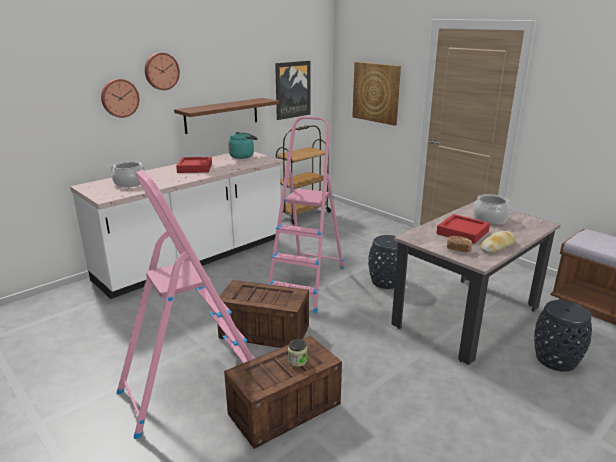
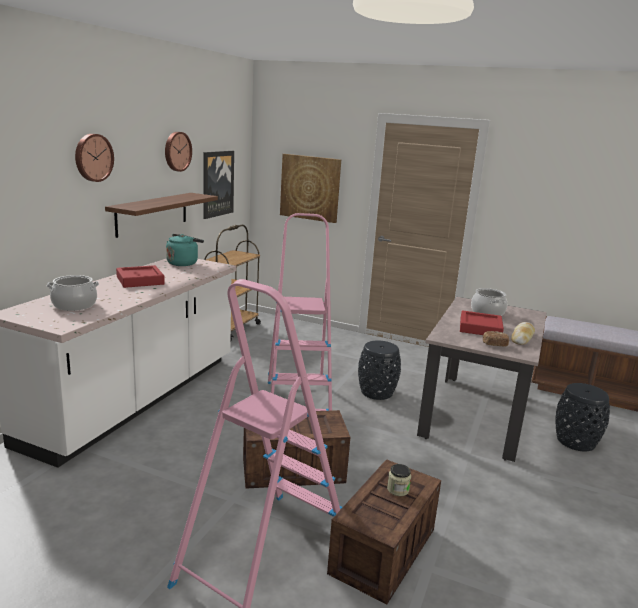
camera: 25 degrees left, 5 degrees down
wall clock [101,79,139,118] -> wall clock moved to [165,132,192,172]

